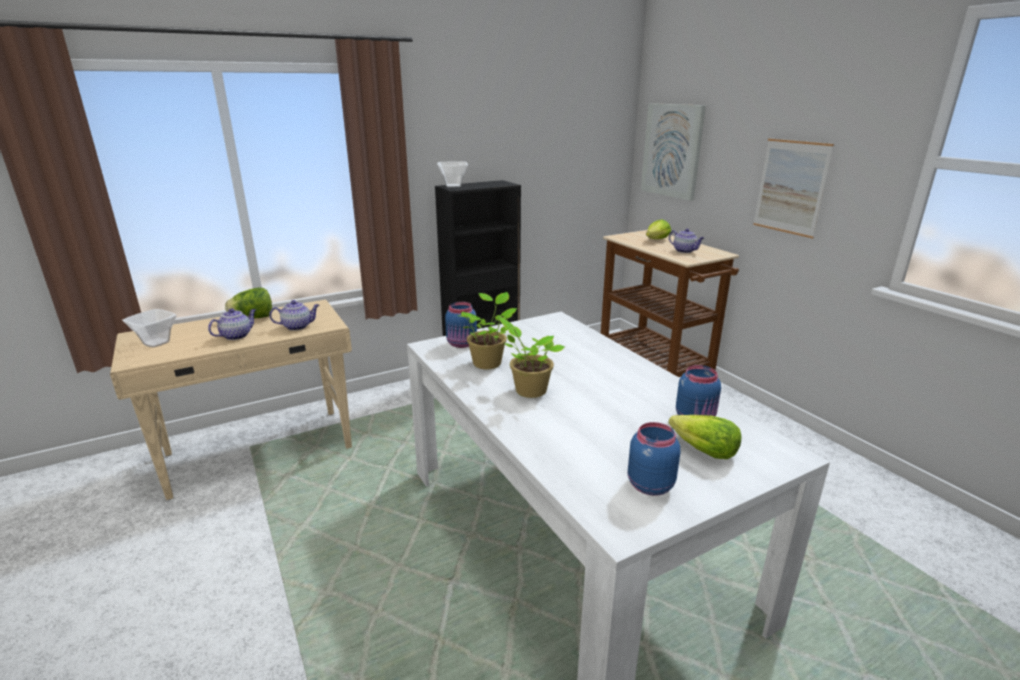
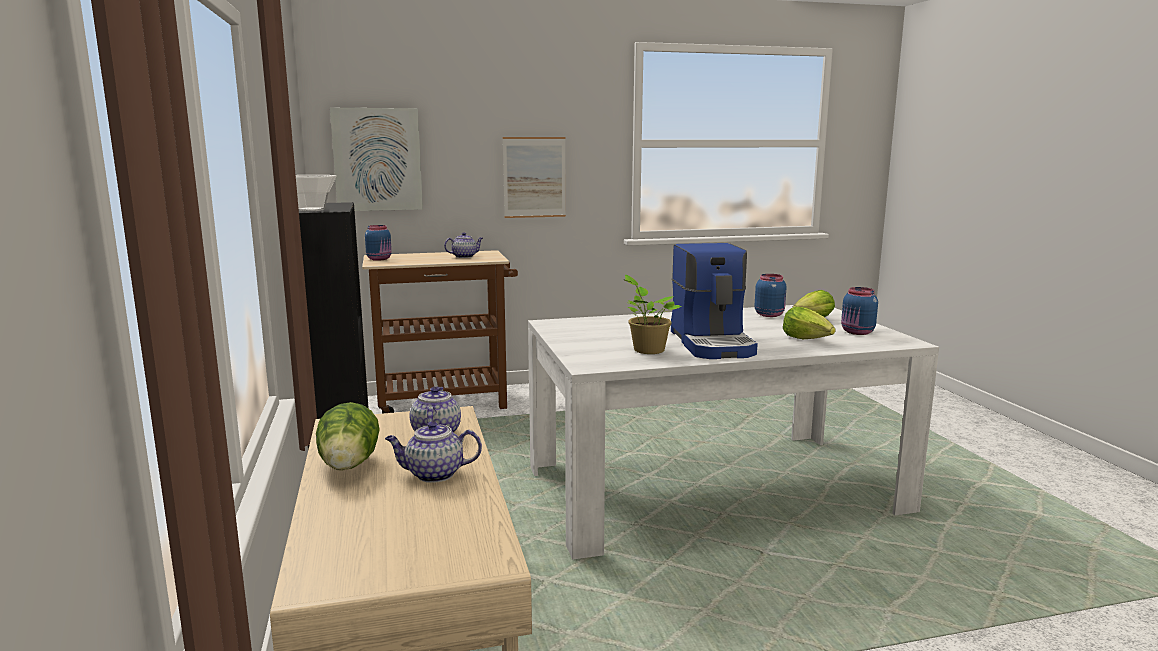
camera: 75 degrees left, 10 degrees down
bowl [122,309,177,348] -> none
teapot [208,308,256,340] -> teapot turned 60 degrees counterclockwise [385,421,482,483]
blue jar [445,302,477,348] -> blue jar moved to [365,225,392,261]
potted plant [498,317,565,398] -> coffee machine [671,243,758,359]
lettuce [646,219,671,239] -> lettuce moved to [783,307,836,339]

